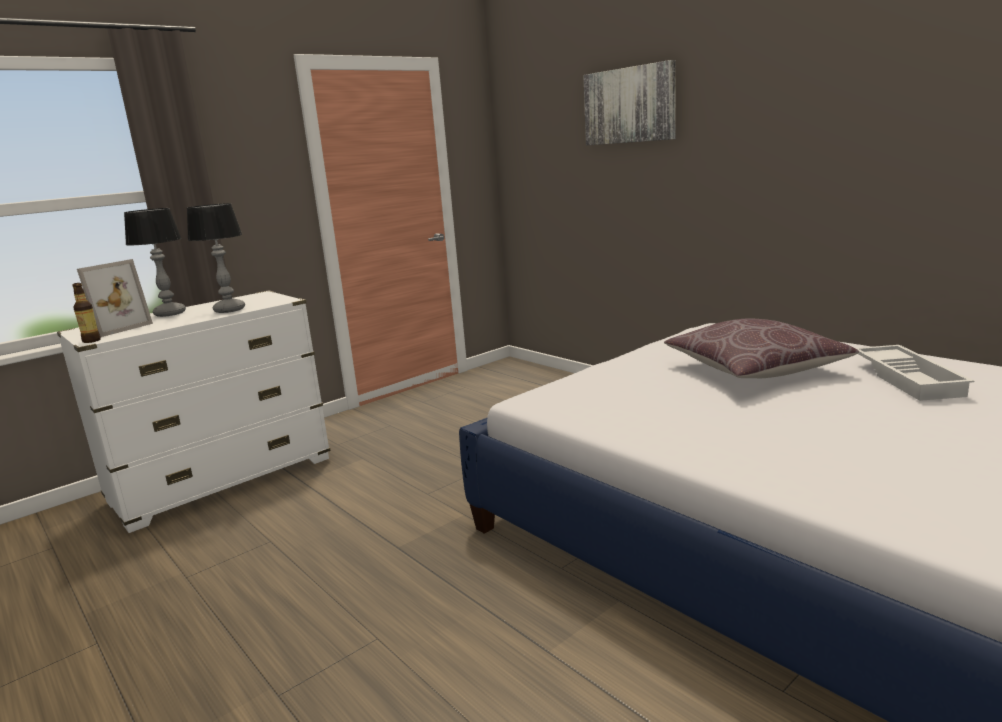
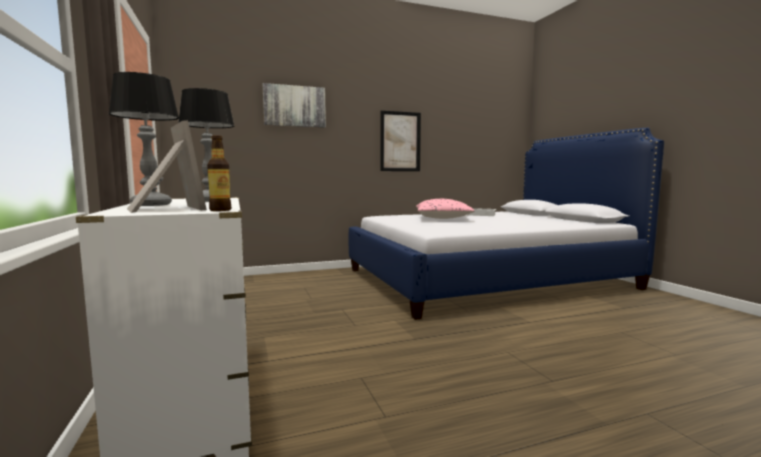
camera: 70 degrees left, 10 degrees down
brown pillow [664,318,859,378] -> pink pillow [416,199,474,219]
none -> picture [381,110,421,171]

